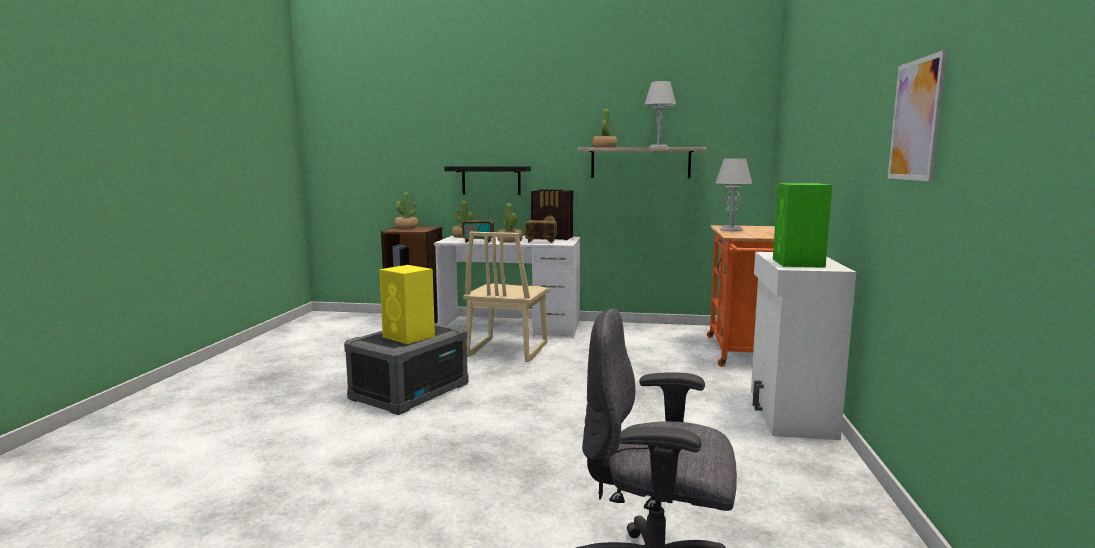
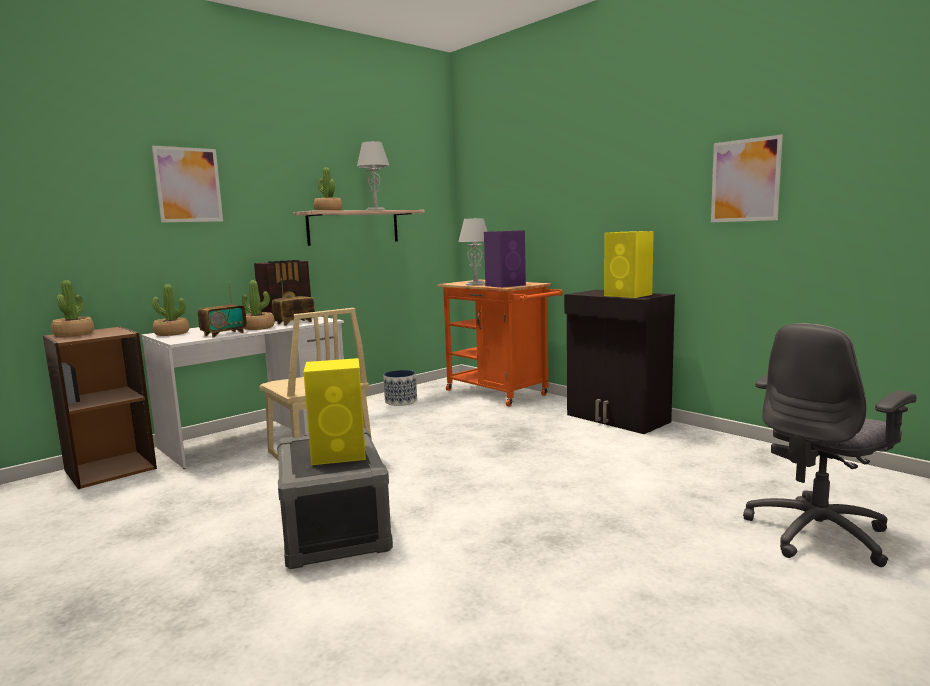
camera: 50 degrees left, 0 degrees up
black shelf [444,166,531,195] -> none
white cabinet [751,252,856,440] -> black cabinet [564,290,675,434]
green speaker [773,183,832,268] -> yellow speaker [604,231,654,298]
none -> picture [152,145,223,223]
none -> planter [383,370,417,406]
none -> purple speaker [484,230,526,288]

